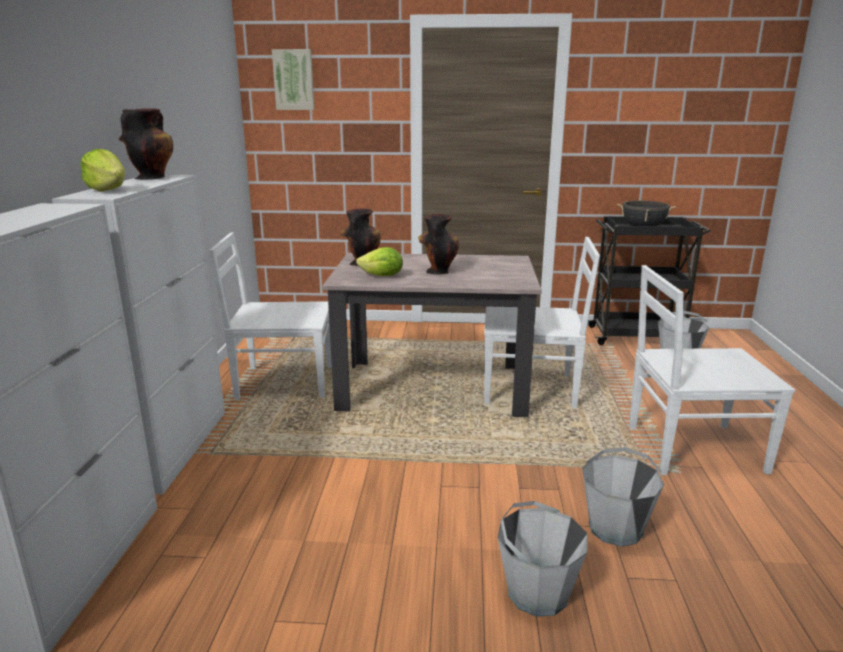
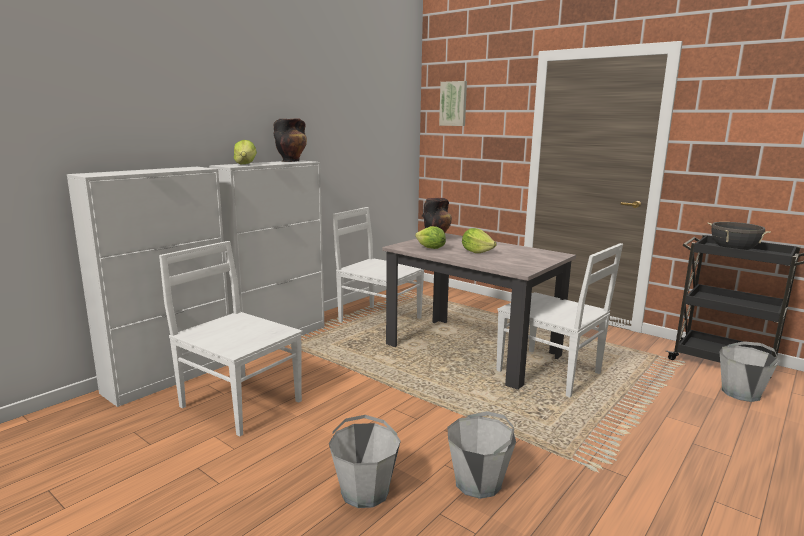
camera: 35 degrees right, 5 degrees down
vase [418,214,459,275] -> lettuce [462,228,497,253]
white chair [629,265,795,475] -> white chair moved to [159,241,302,437]

